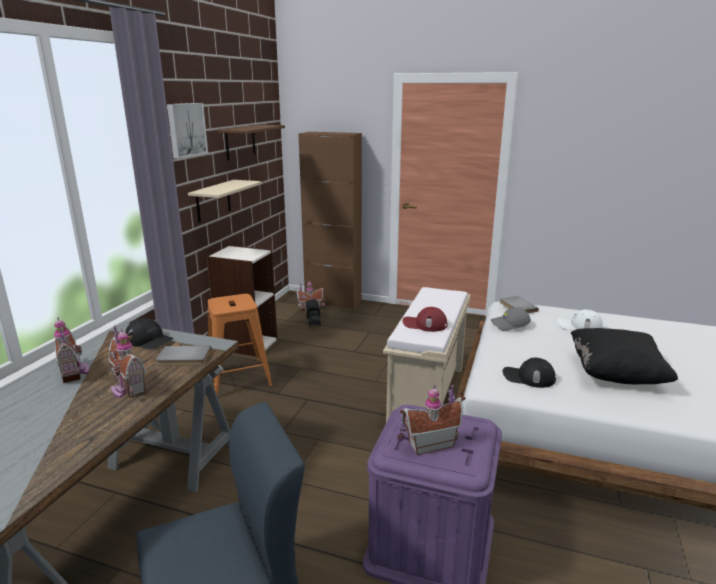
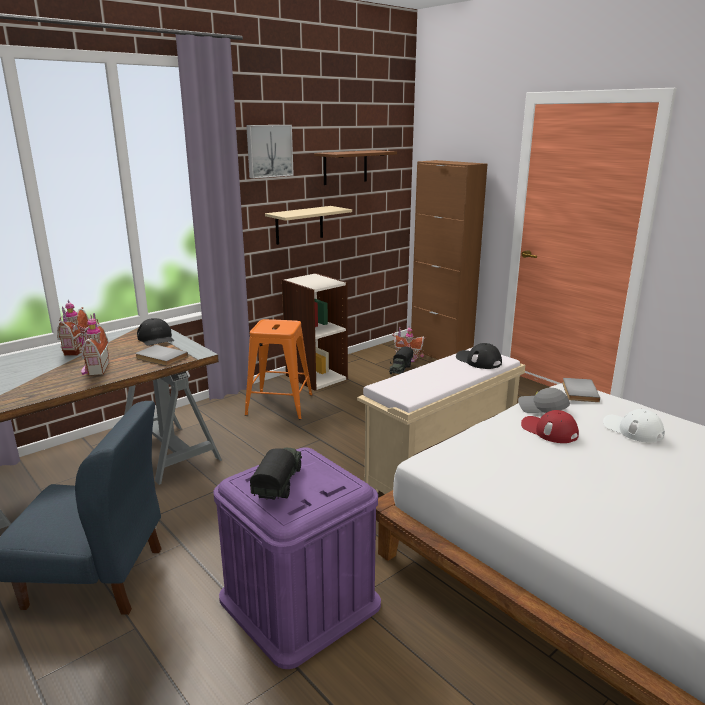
camera: 30 degrees right, 0 degrees up
toy house [397,384,465,455] -> toy truck [250,448,302,500]
red cap [402,307,448,332] -> red cap moved to [521,410,579,443]
black cap [503,358,556,388] -> black cap moved to [456,343,502,369]
black pillow [571,328,678,384] -> none

